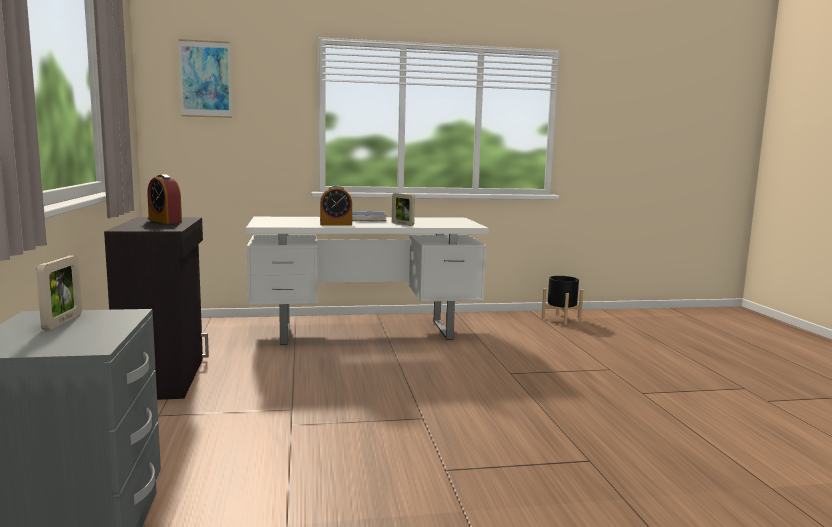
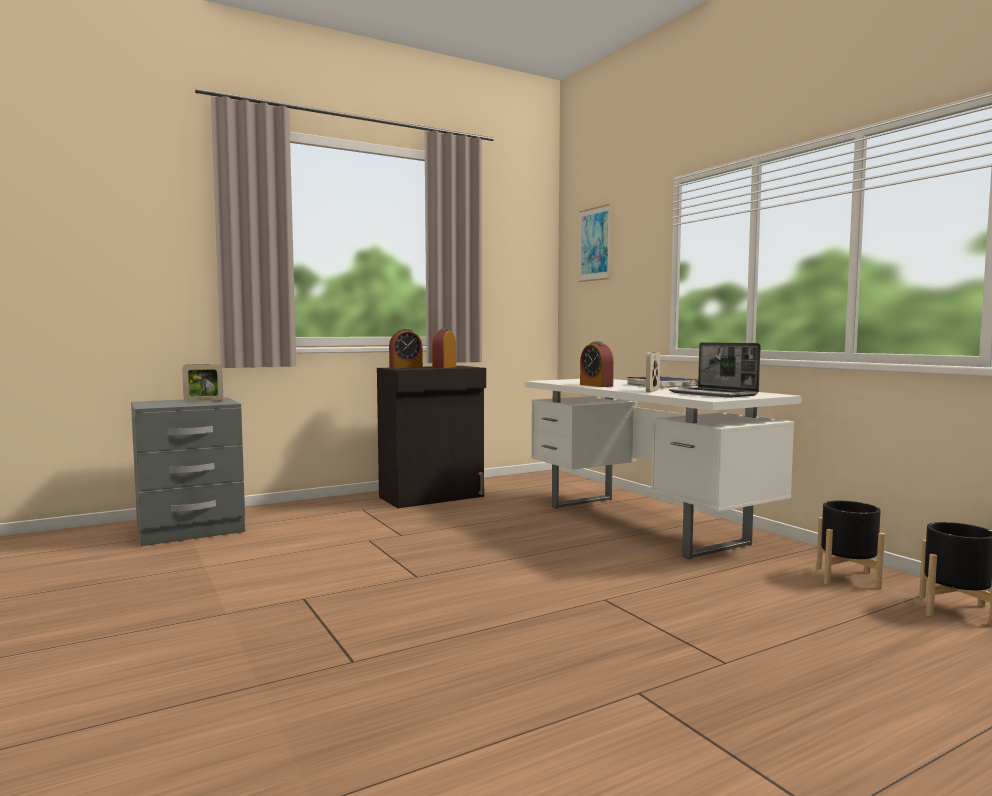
camera: 70 degrees right, 5 degrees down
none -> alarm clock [389,329,423,368]
none -> laptop [669,342,761,398]
none -> black planter [816,501,885,590]

